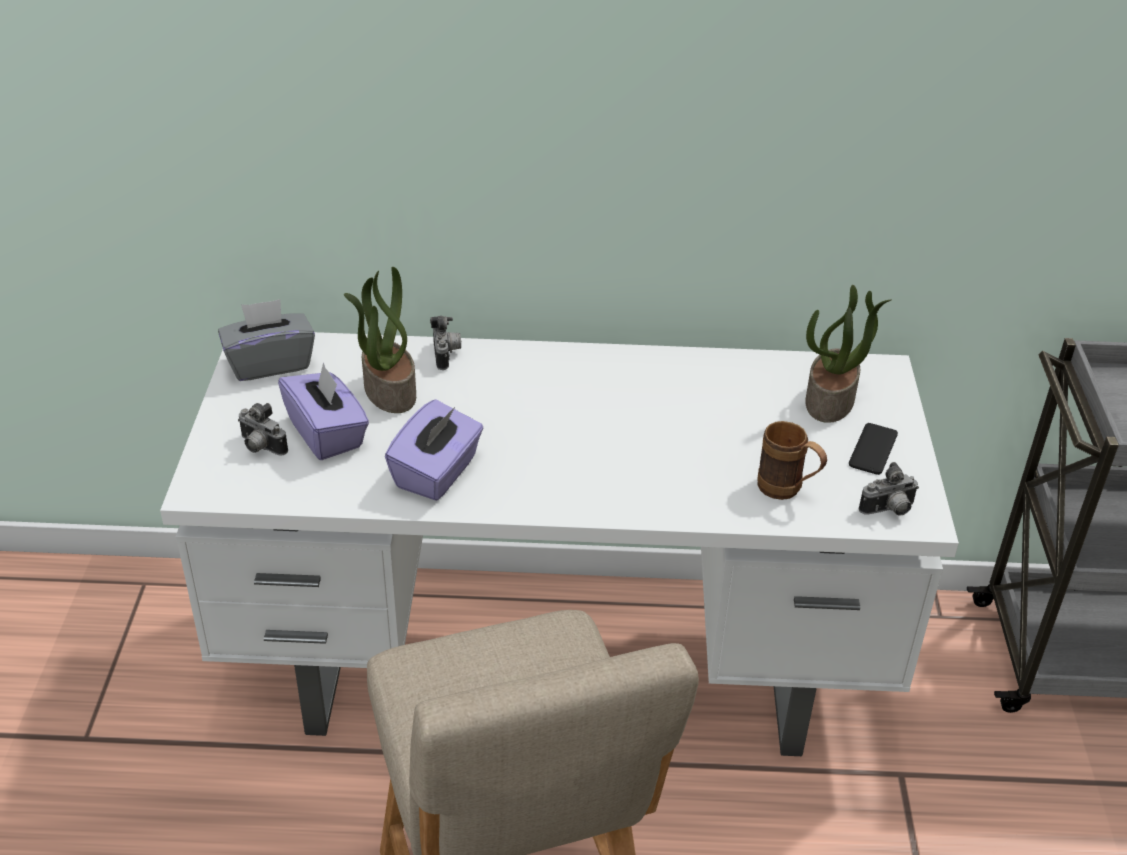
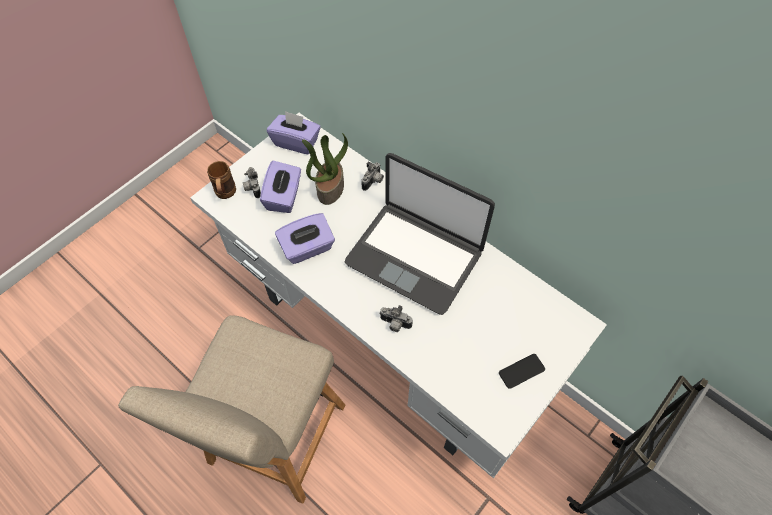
camera: 40 degrees right, 20 degrees up
grey tissue box [218,299,315,381] -> purple tissue box [267,111,321,154]
brown mug [757,421,827,500] -> brown mug moved to [207,161,236,199]
potted plant [805,285,891,423] -> none
camera [859,462,919,516] -> camera moved to [379,305,413,332]
none -> laptop [345,153,495,315]

